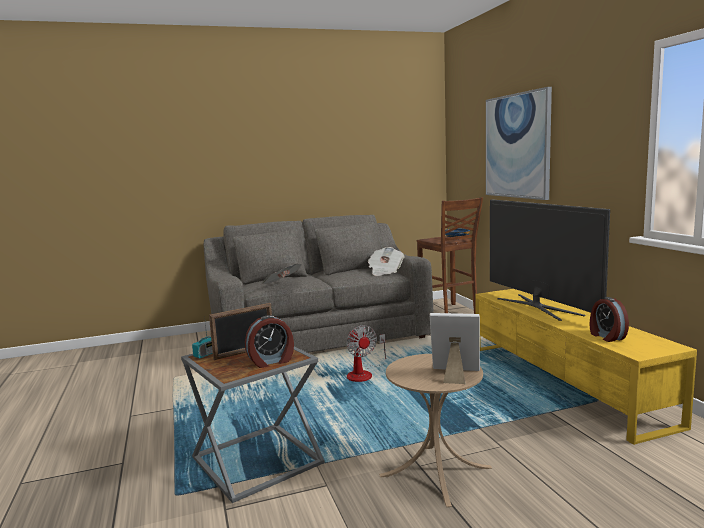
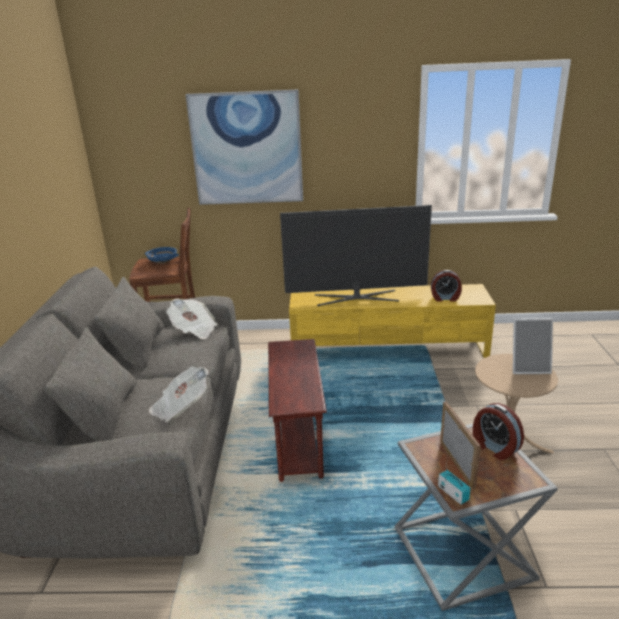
camera: 70 degrees left, 15 degrees up
alarm clock [245,315,294,368] -> alarm clock turned 150 degrees clockwise [473,403,524,460]
fan [346,325,386,382] -> brown side table [268,339,327,482]
picture frame [430,313,480,384] -> picture frame turned 120 degrees counterclockwise [513,318,553,374]

